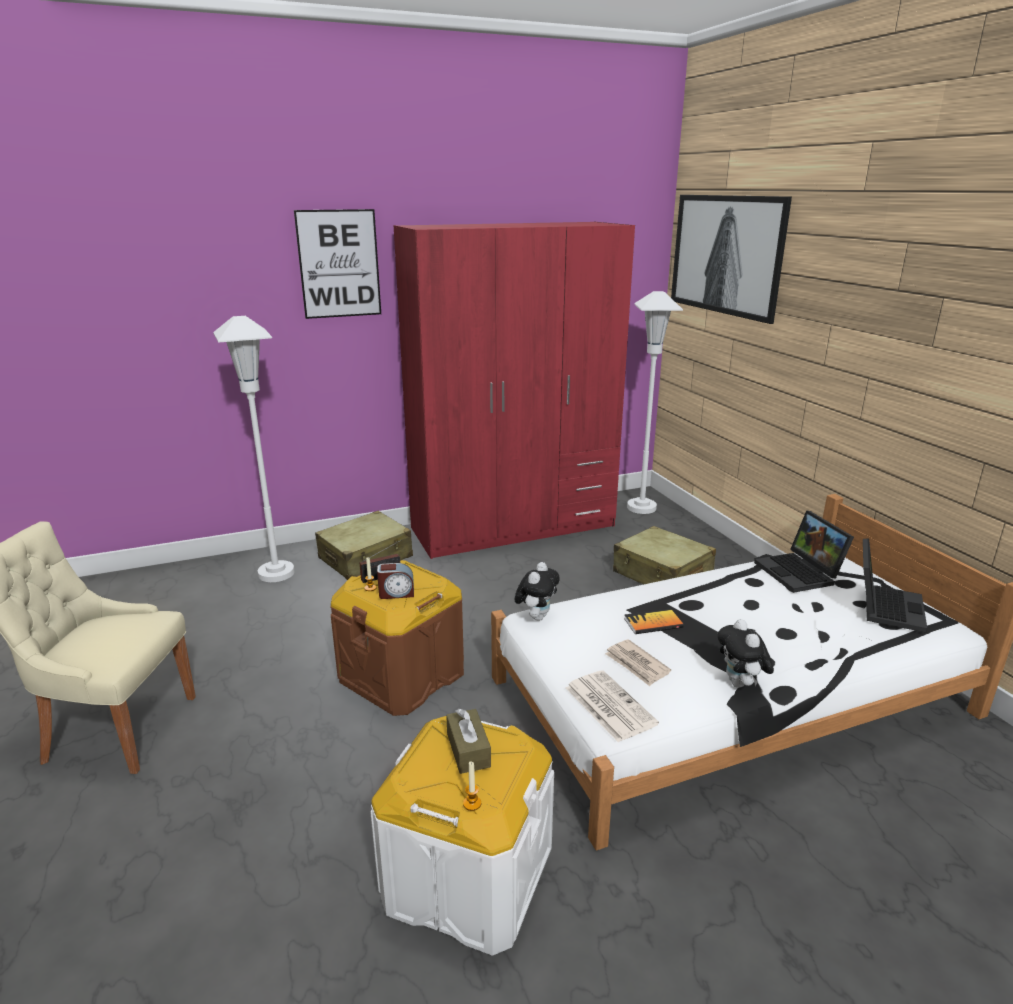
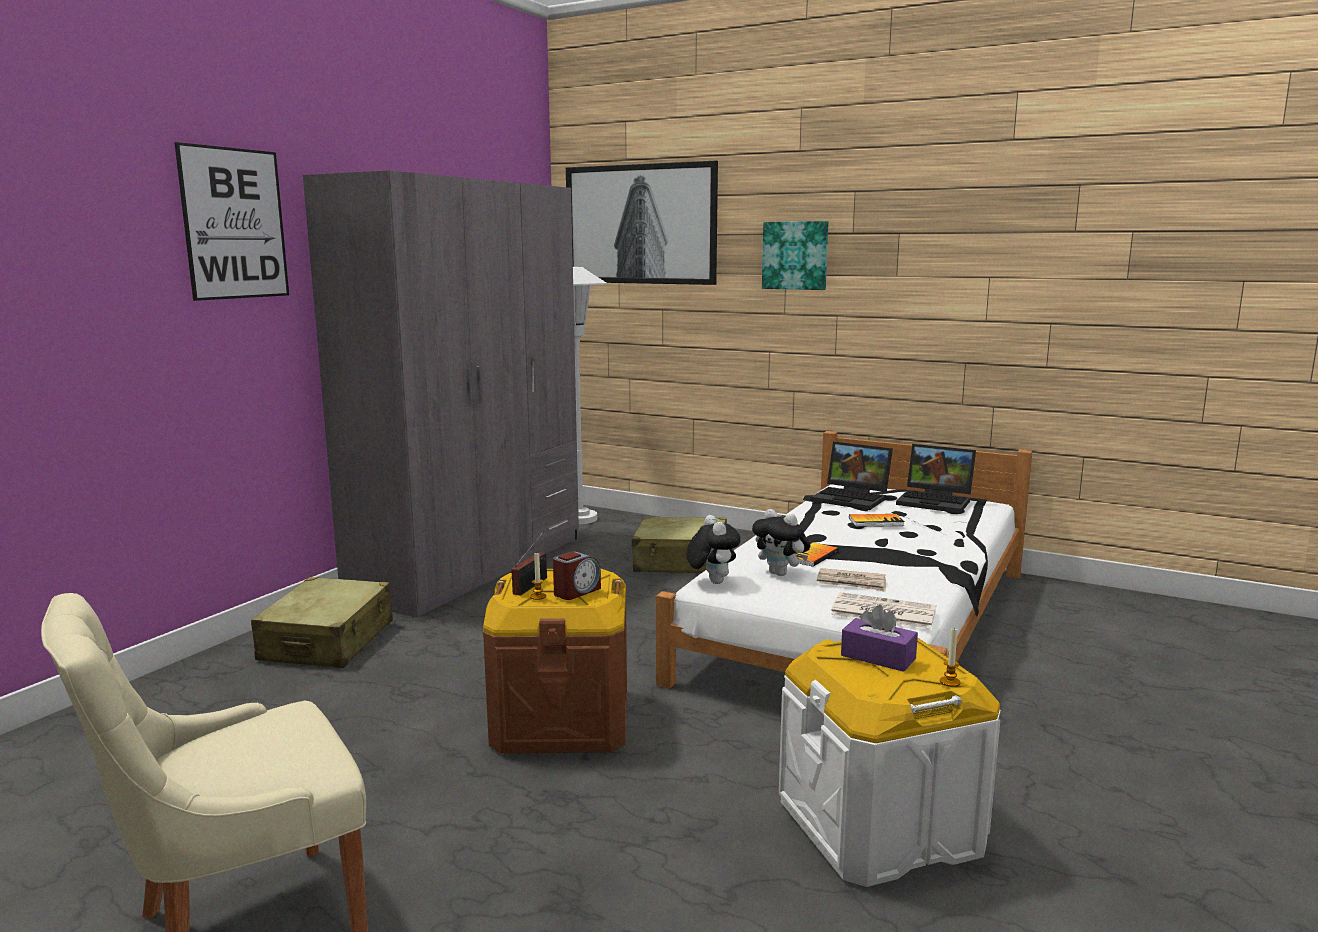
camera: 40 degrees left, 10 degrees down
white floor lamp [213,316,295,582] -> none
red wardrobe [393,222,635,559] -> grey wardrobe [303,170,579,618]
brown tissue box [446,709,491,774] -> purple tissue box [841,605,918,672]
plush toy [718,619,774,688] -> plush toy moved to [752,509,810,576]
laptop [863,538,927,633] -> laptop turned 135 degrees clockwise [896,444,976,513]
none -> picture [762,221,829,290]
none -> book [849,514,904,527]

